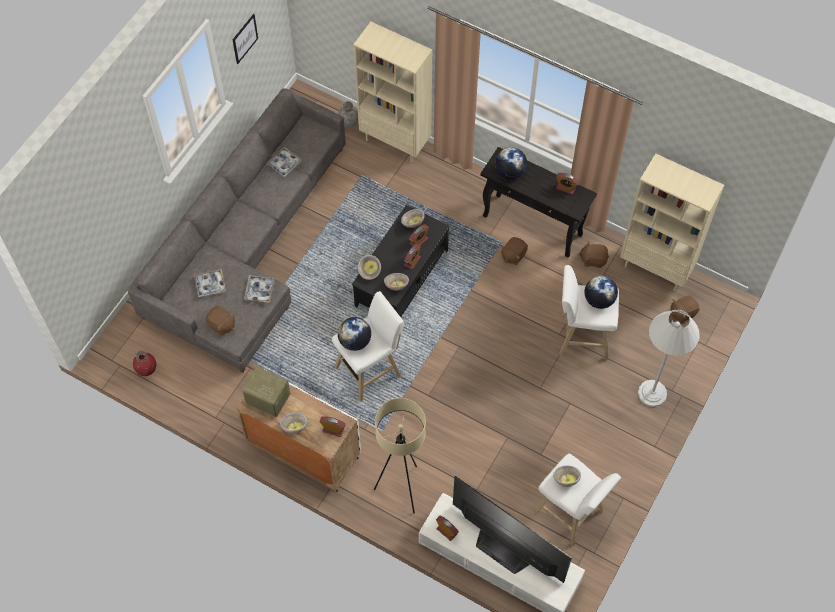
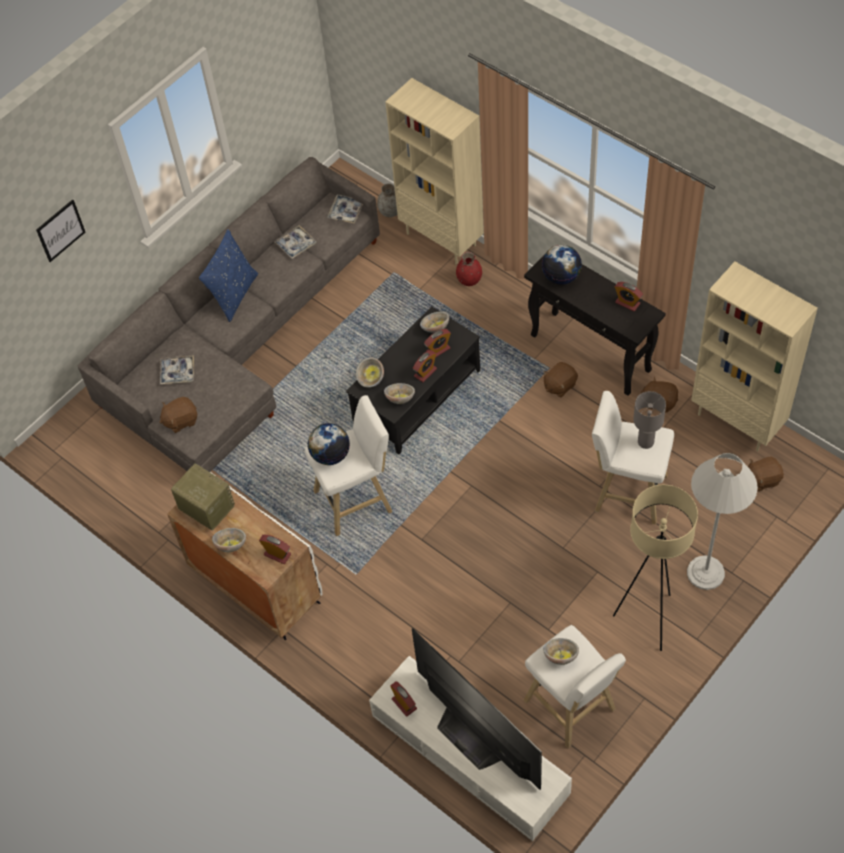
camera: 15 degrees right, 5 degrees down
red vase [133,350,156,376] -> red vase moved to [456,252,482,286]
brown plush toy [205,306,235,336] -> brown plush toy turned 105 degrees clockwise [159,397,197,433]
picture [233,14,258,64] -> picture moved to [36,199,85,262]
tray [244,275,275,302] -> tray moved to [327,194,363,224]
beige floor lamp [374,398,426,513] -> beige floor lamp moved to [613,485,698,651]
globe [584,276,618,309] -> grey table lamp [633,391,666,449]
none -> blue pillow [199,229,258,322]

